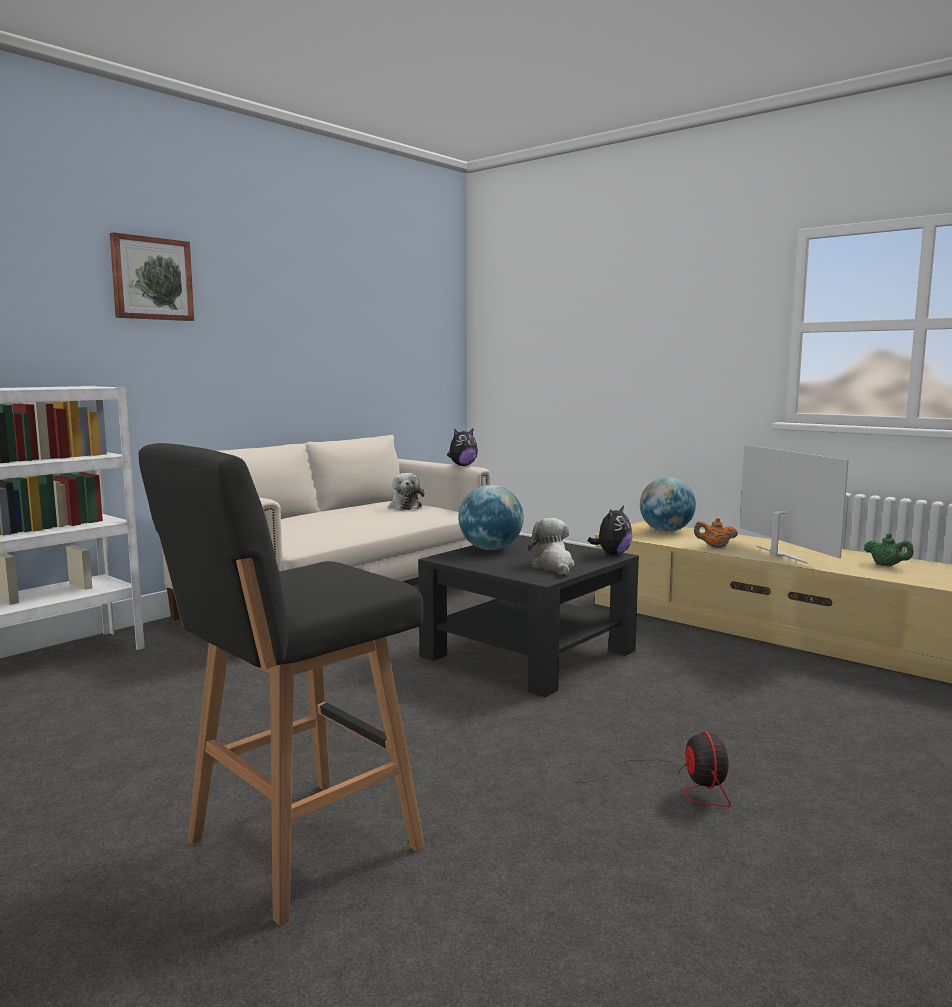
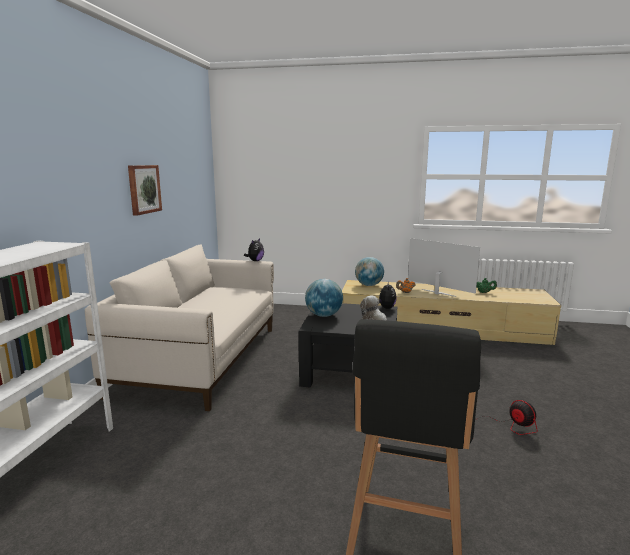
camera: 30 degrees left, 5 degrees up
picture [110,232,194,321] -> picture moved to [128,165,162,216]
plush toy [389,473,425,510] -> none

